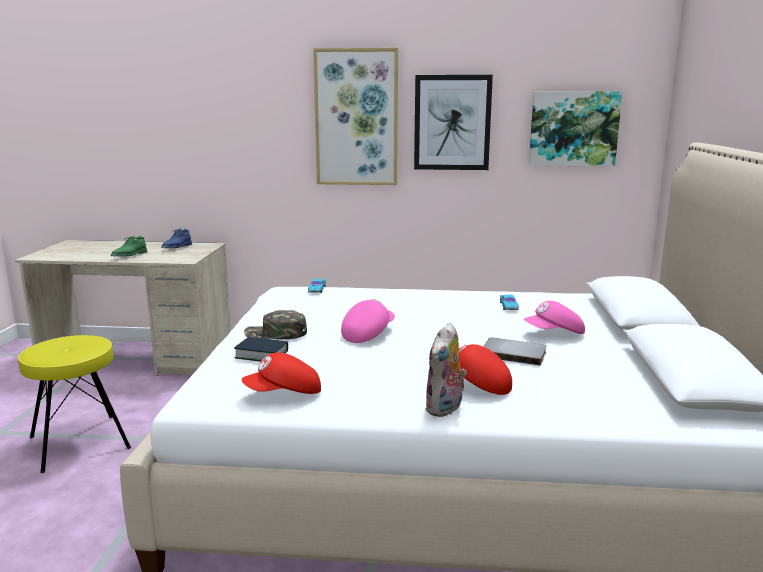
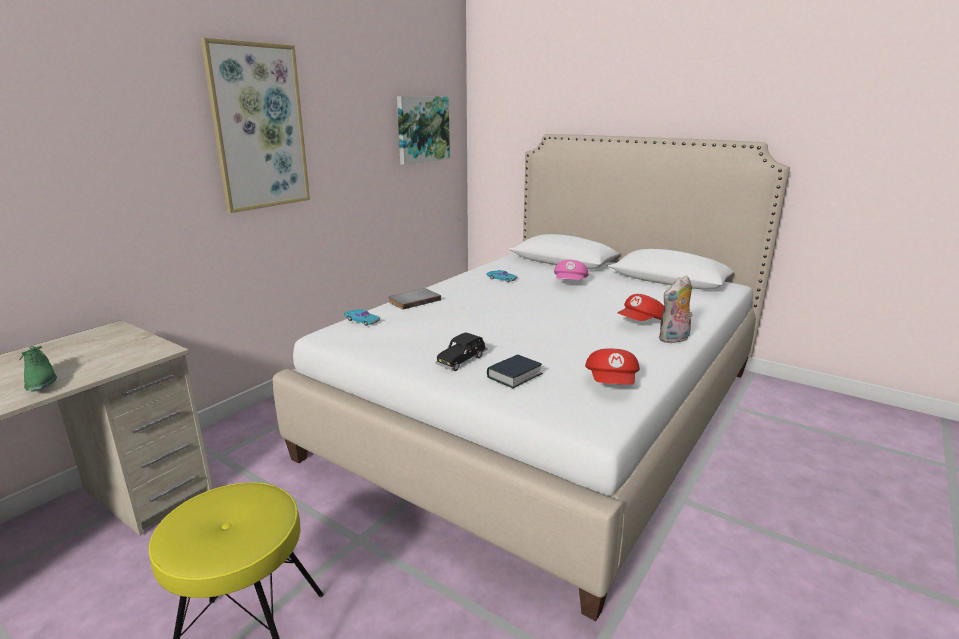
camera: 60 degrees left, 5 degrees up
blue shoe [161,228,192,248] -> none
green cap [244,310,307,340] -> black toy car [435,333,487,371]
pink cap [341,299,395,343] -> none
picture [414,75,493,170] -> none
plush toy [425,322,467,417] -> plush toy turned 90 degrees clockwise [658,276,692,343]
grey book [483,337,547,366] -> grey book moved to [388,288,441,310]

